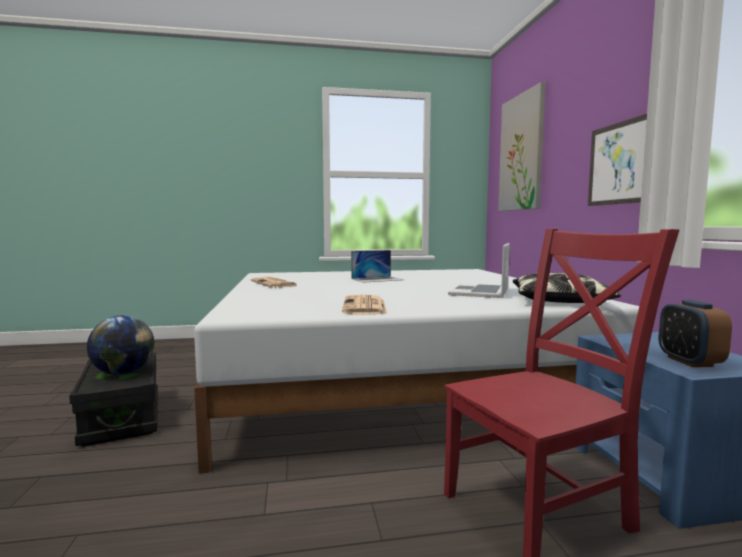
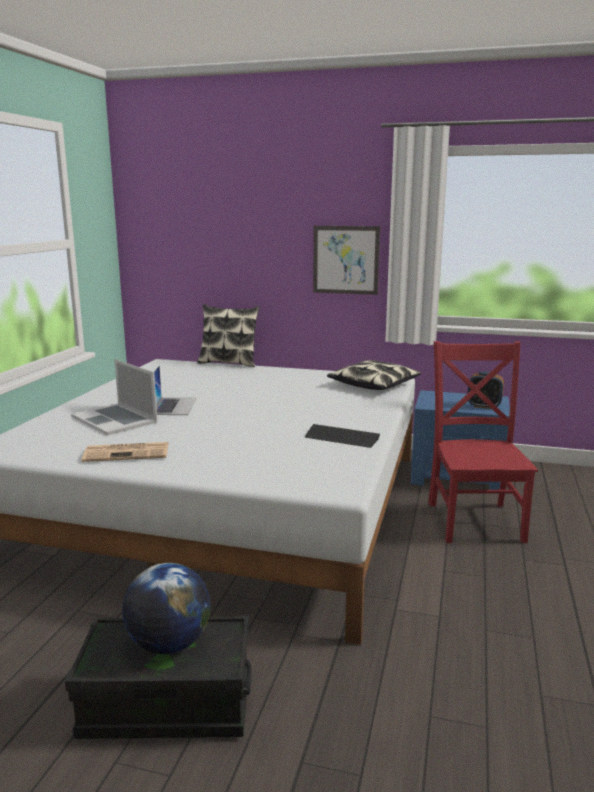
camera: 65 degrees left, 10 degrees up
newspaper [342,295,387,314] -> keyboard [305,424,380,448]
laptop [448,243,510,298] -> laptop moved to [71,359,157,435]
picture [498,82,546,211] -> none
none -> pillow [197,304,260,367]

